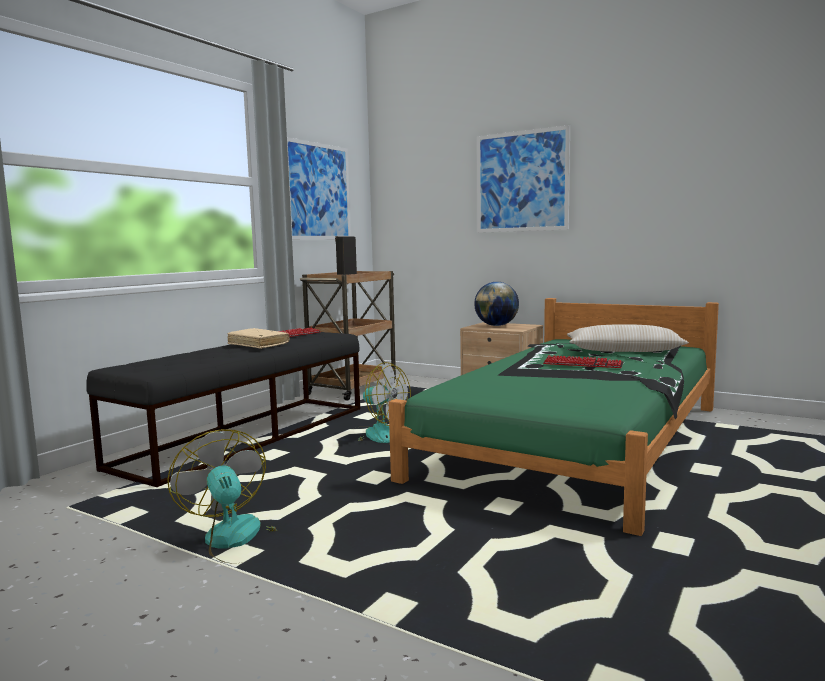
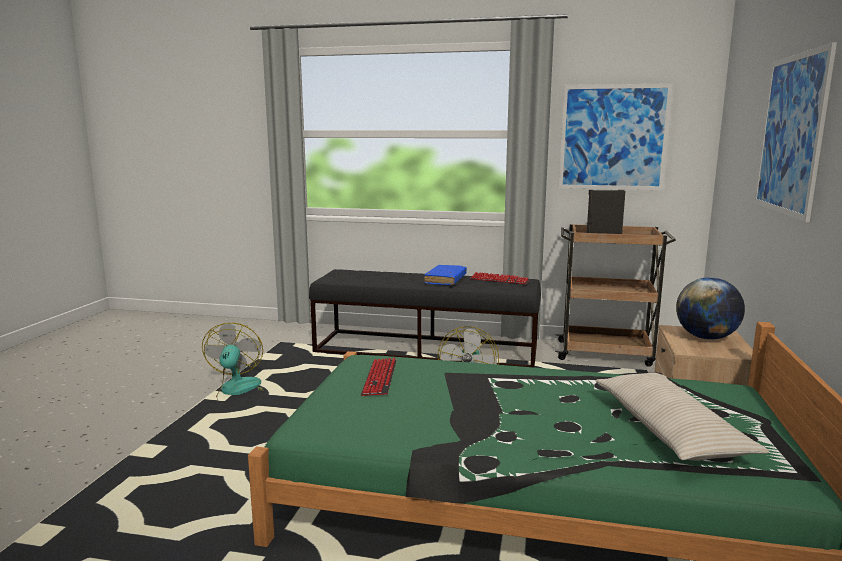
camera: 70 degrees right, 5 degrees up
fan [167,429,278,563] -> fan turned 45 degrees counterclockwise [202,323,264,404]
beige book [228,328,289,349] -> blue book [424,265,467,285]
keyboard [543,355,624,368] -> keyboard moved to [361,358,397,396]

